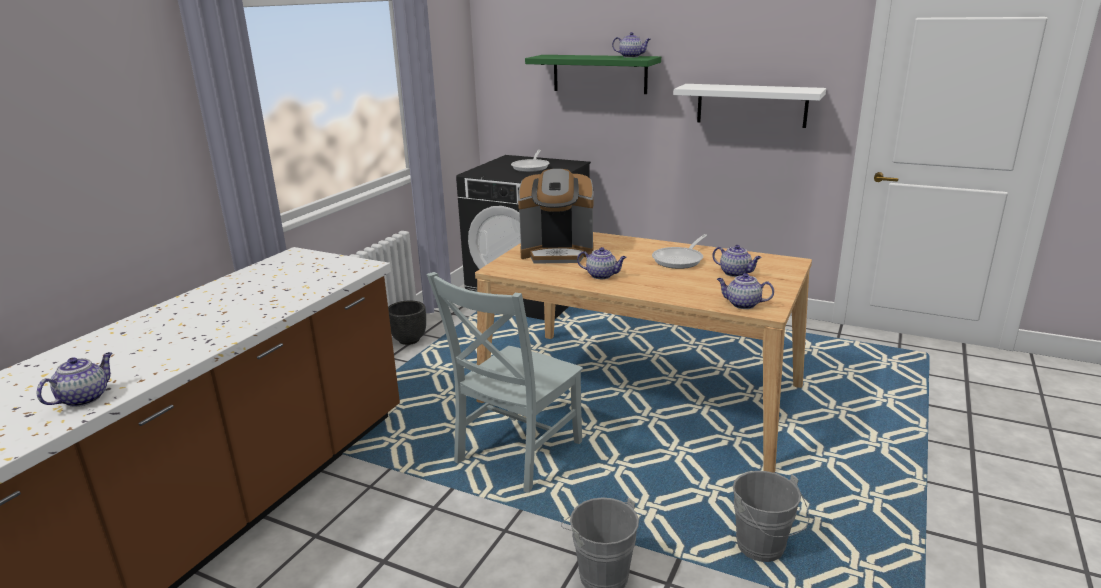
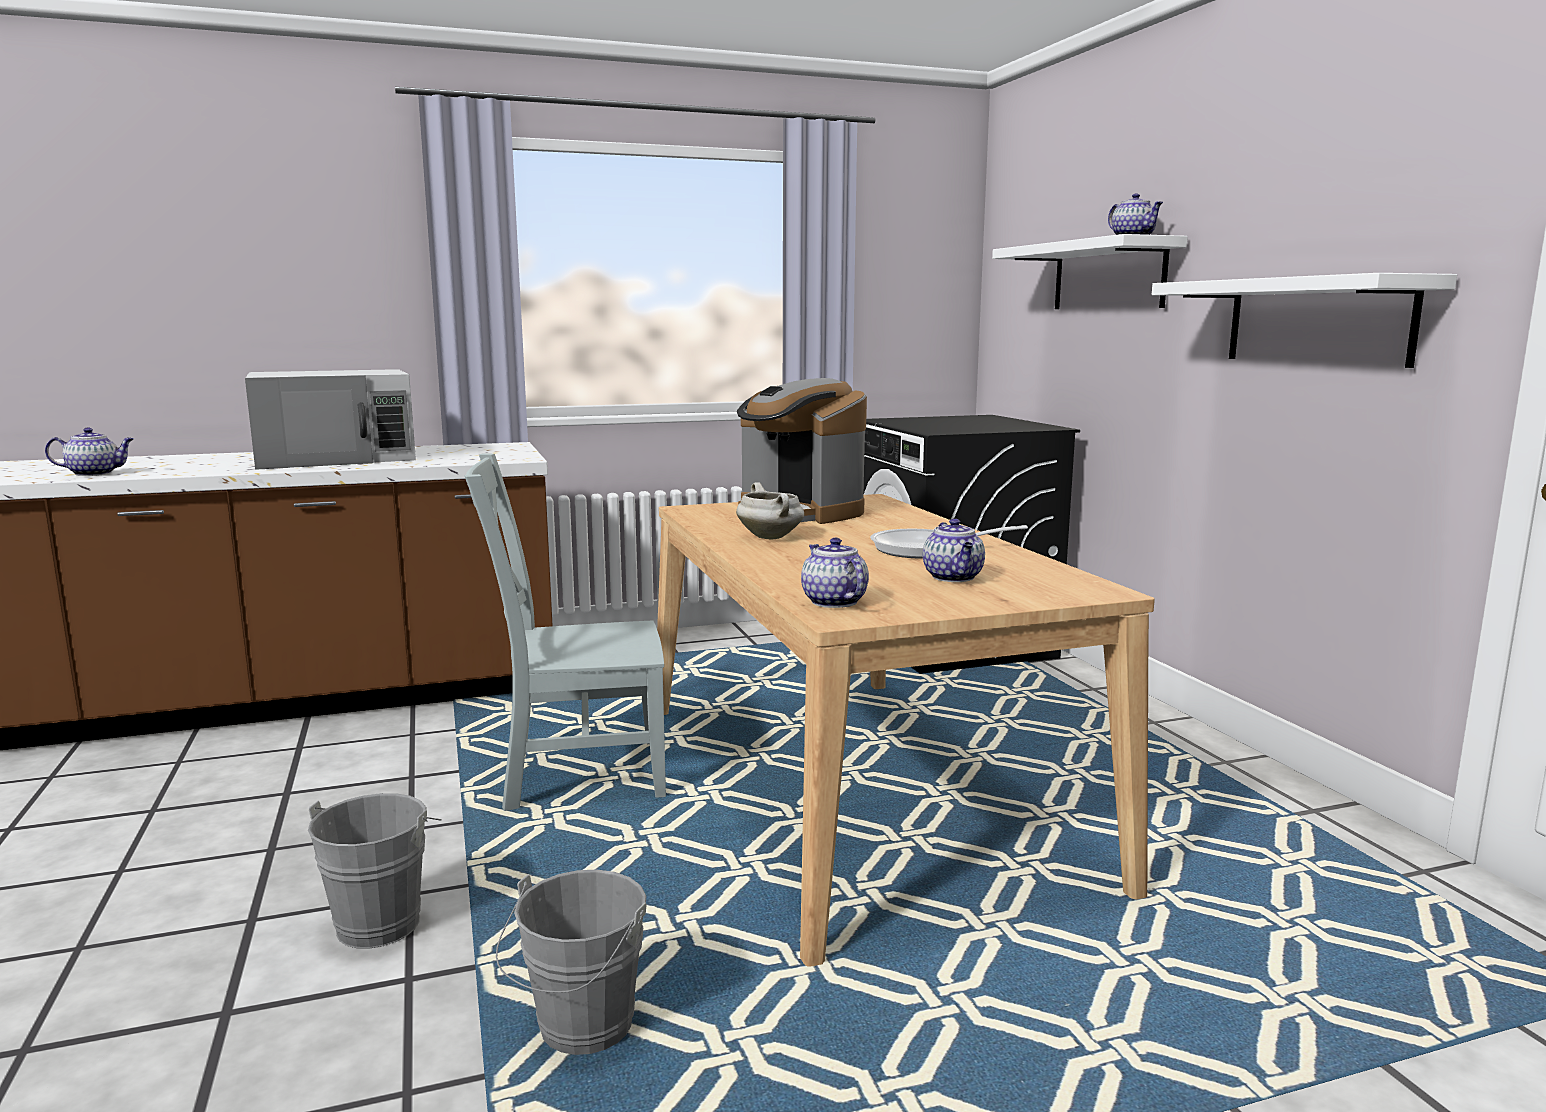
camera: 45 degrees right, 10 degrees down
black planter [388,301,426,345] -> none
frying pan [511,150,549,172] -> none
green shelf [525,55,661,94] -> white shelf [992,234,1188,309]
teapot [577,247,627,279] -> white cooking pot [736,482,804,539]
none -> white microwave [245,369,416,470]

